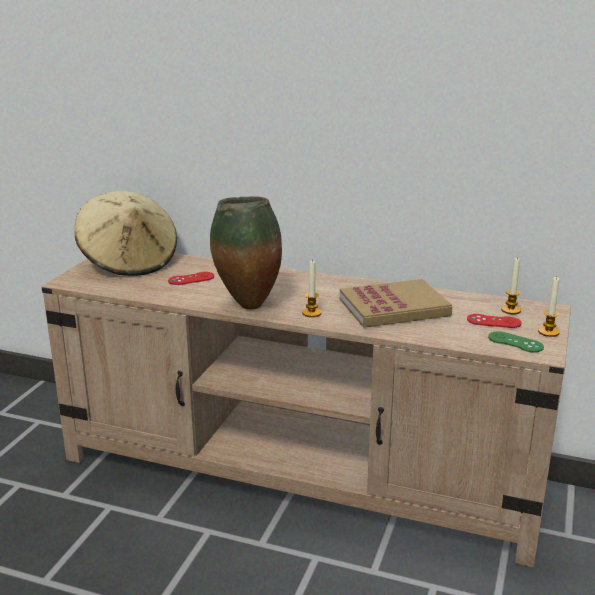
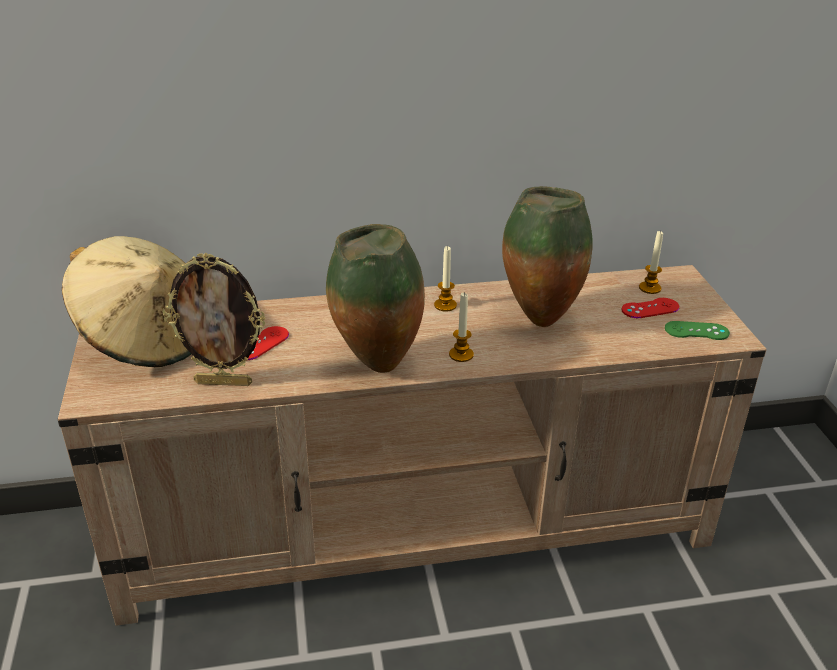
camera: 30 degrees left, 10 degrees up
book [340,279,453,328] -> vase [502,186,593,327]
candle [538,277,559,337] -> candle moved to [434,246,457,311]
none -> picture frame [162,253,265,386]

